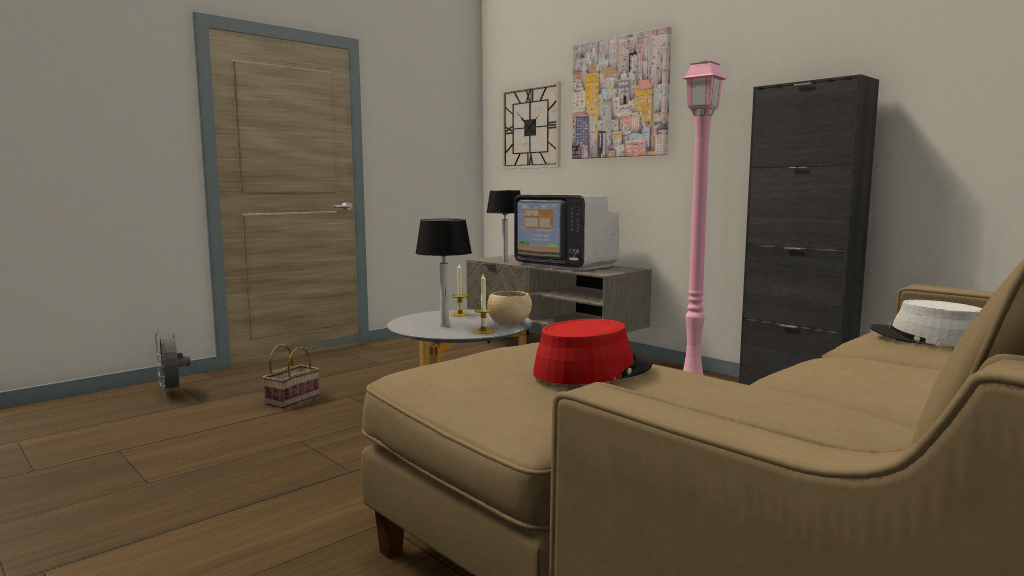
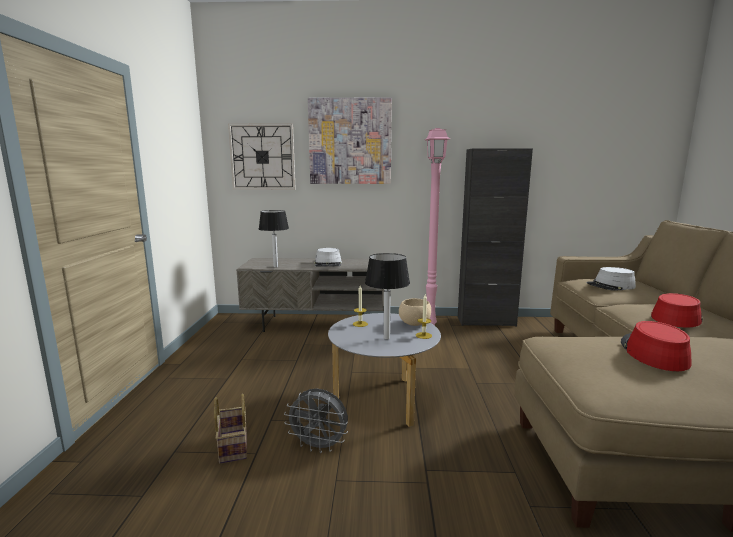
camera: 45 degrees left, 5 degrees up
grey fan [155,332,191,396] -> grey fan moved to [284,388,348,453]
television [514,195,619,271] -> grey hat [315,248,342,267]
none -> red hat [651,293,703,328]

